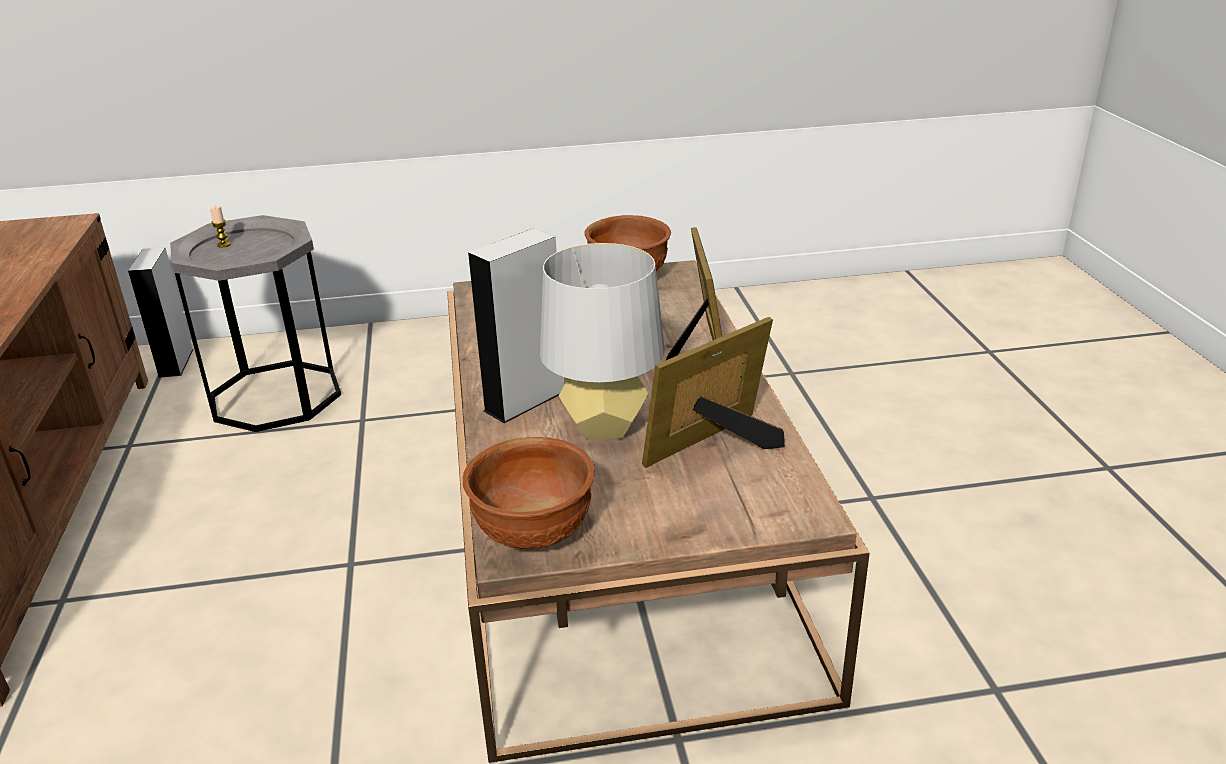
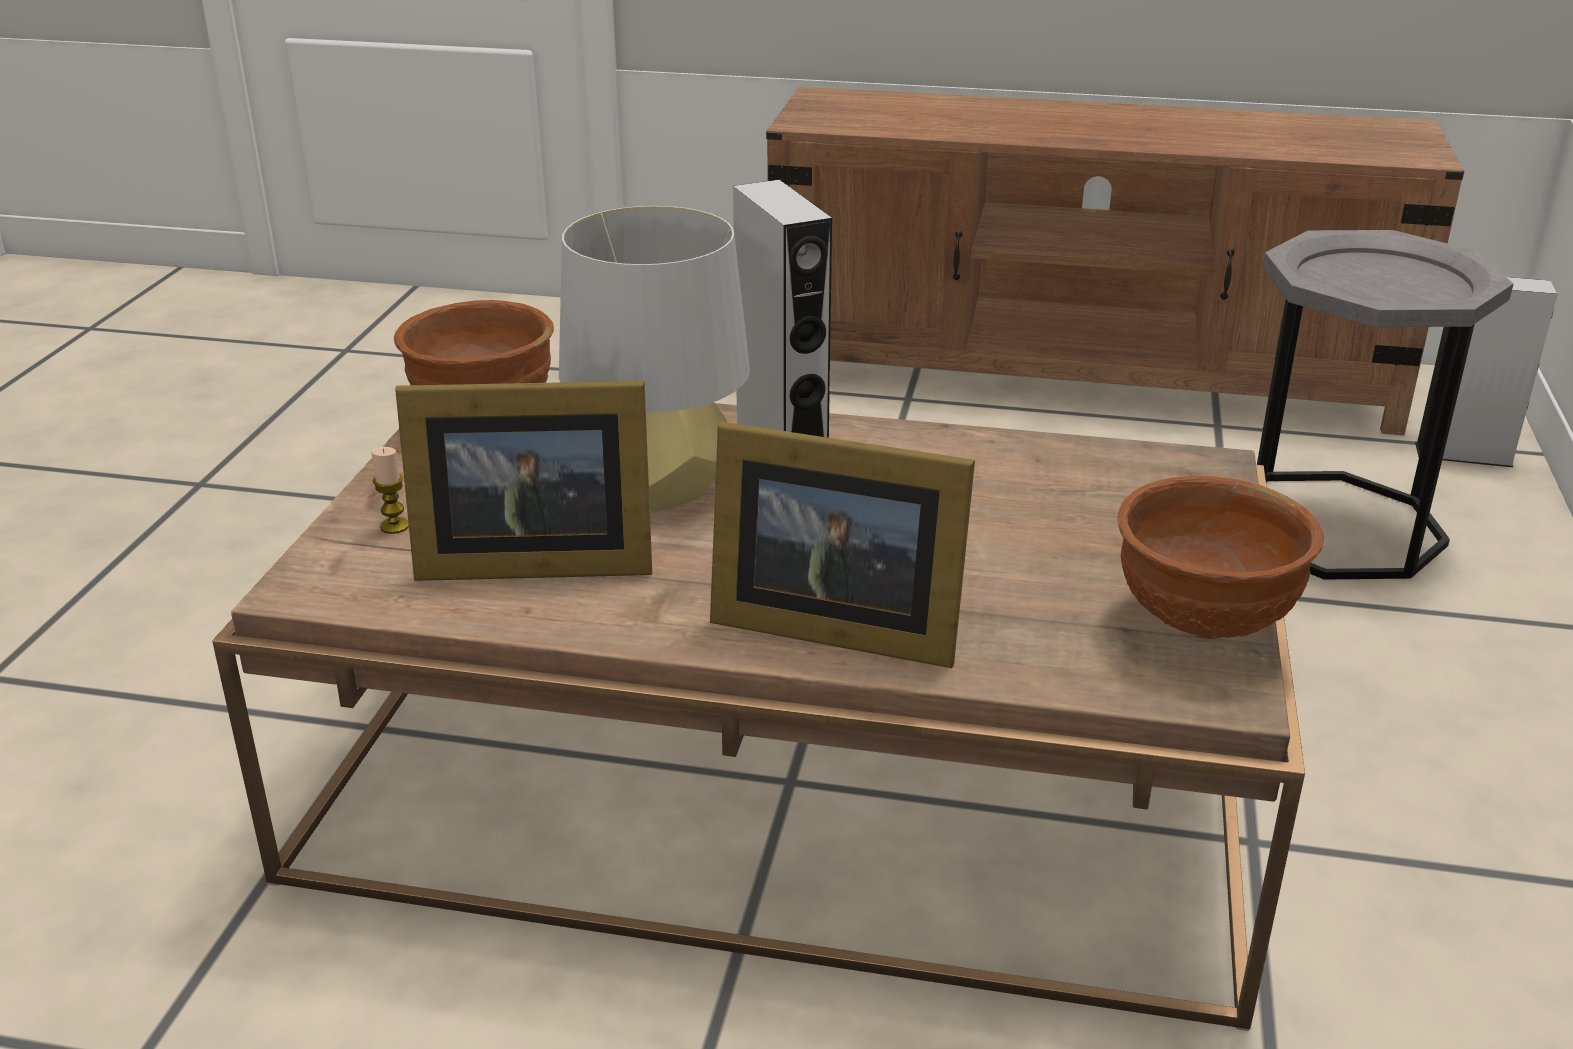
camera: 110 degrees right, 0 degrees up
candle [210,206,231,247] -> candle moved to [371,447,409,534]
picture frame [642,317,785,468] -> picture frame turned 105 degrees clockwise [395,381,652,581]

